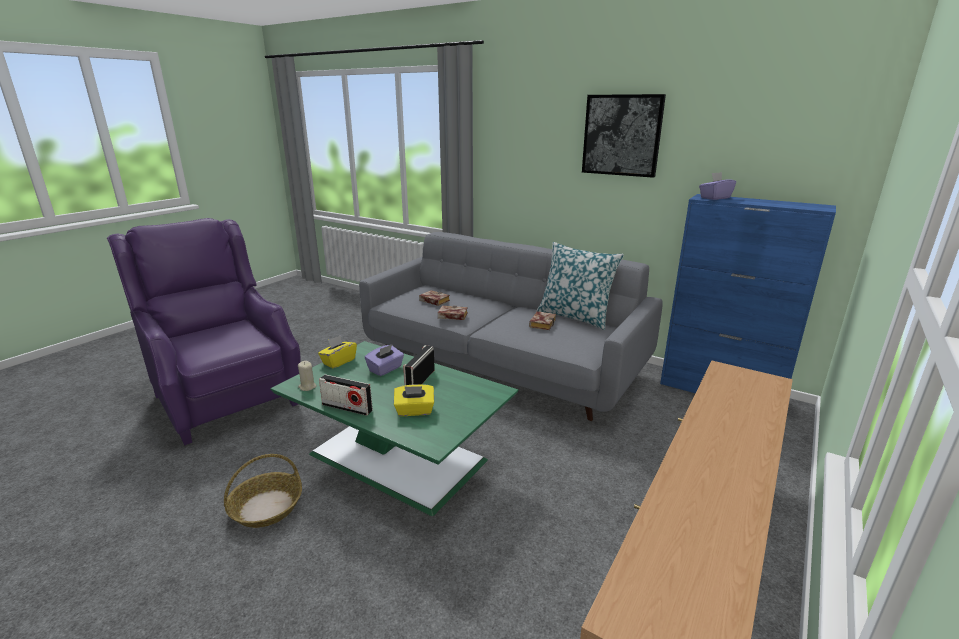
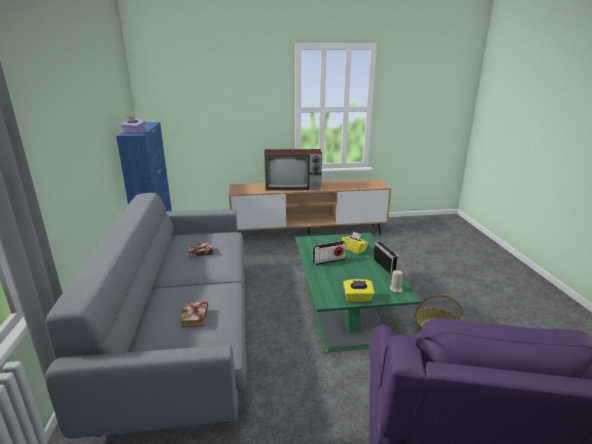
camera: 130 degrees left, 0 degrees up
purple tissue box [365,344,404,376] -> none
book [438,306,468,320] -> none
pillow [536,242,624,330] -> none
picture [582,94,666,178] -> none
none -> television [264,149,322,191]

